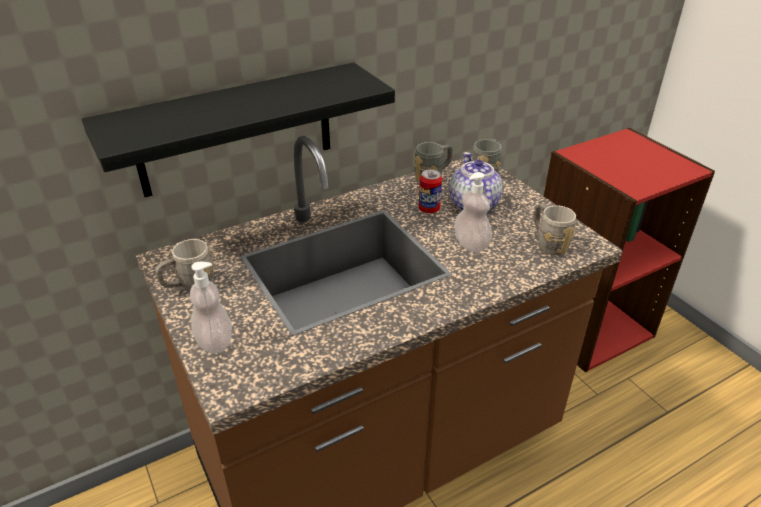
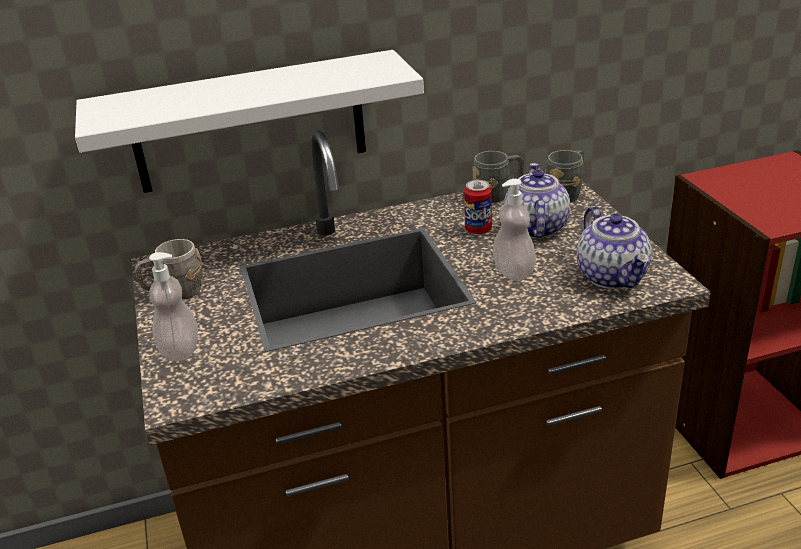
camera: 15 degrees right, 5 degrees down
black shelf [82,62,395,197] -> white shelf [75,50,424,193]
grey mug [534,203,576,255] -> teapot [577,206,652,289]

